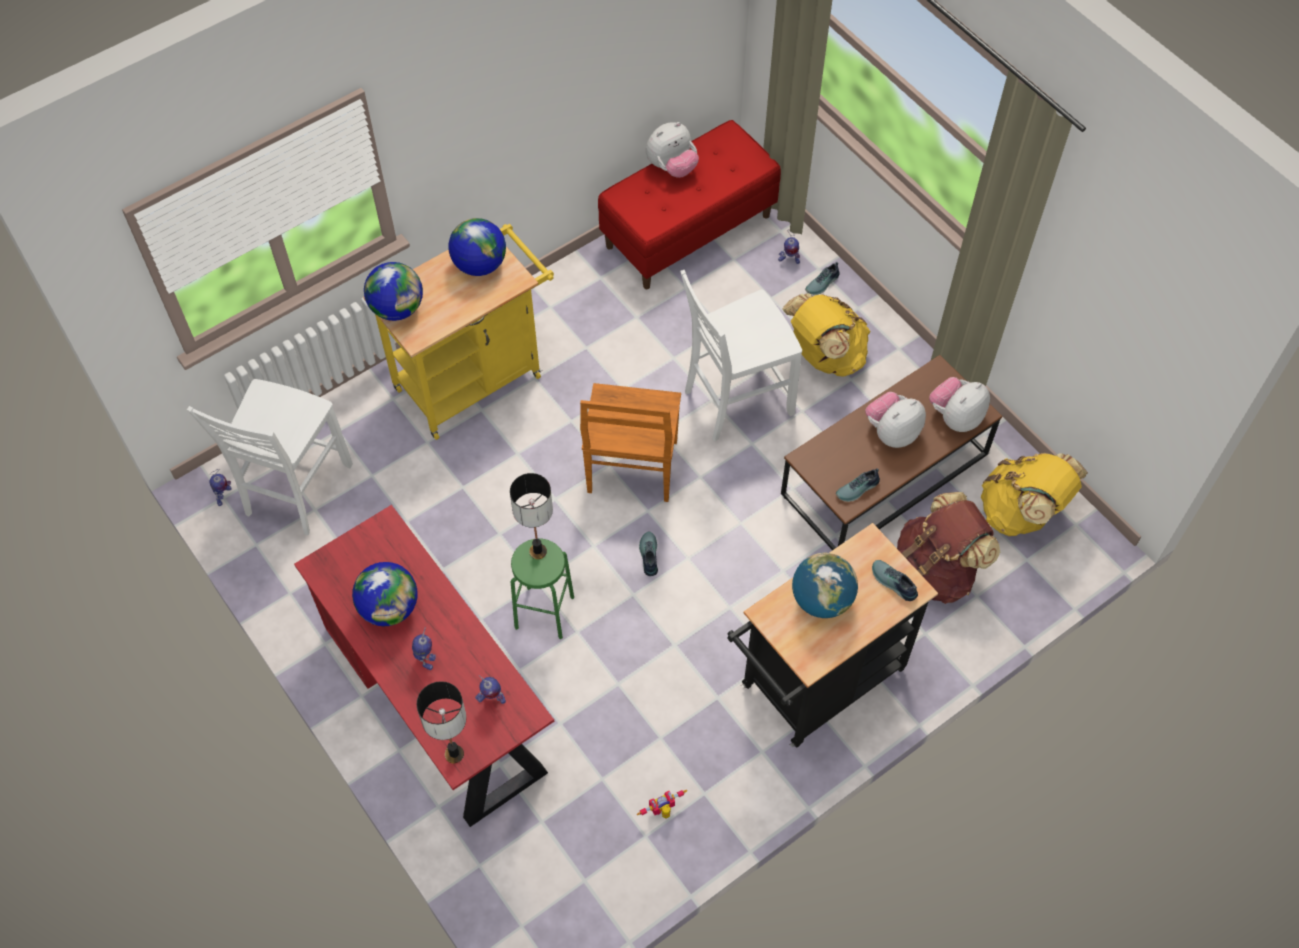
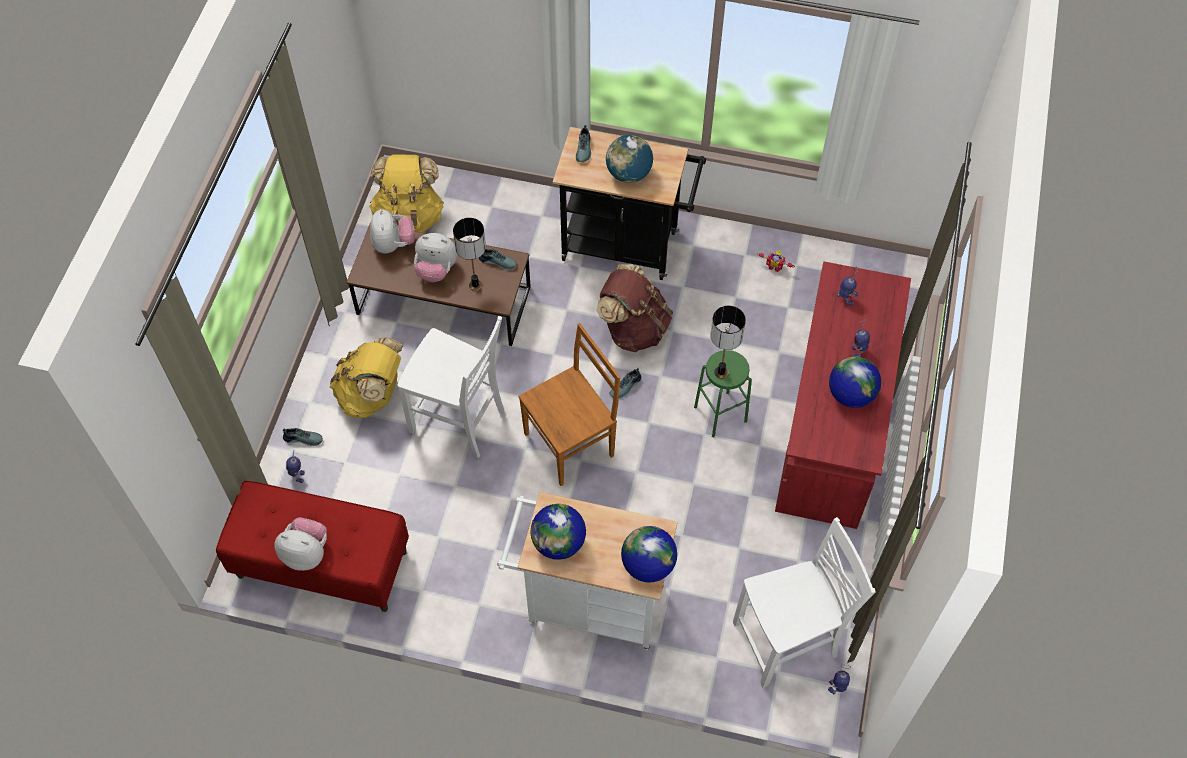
camera: 130 degrees left, 0 degrees up
yellow cart [363,224,554,440] -> white cart [497,492,678,650]
table lamp [417,681,467,763] -> table lamp moved to [453,218,486,291]
brown backpack [897,492,1000,604] -> brown backpack moved to [596,264,673,353]
plush toy [929,377,990,432] -> plush toy turned 105 degrees counterclockwise [370,209,415,253]

